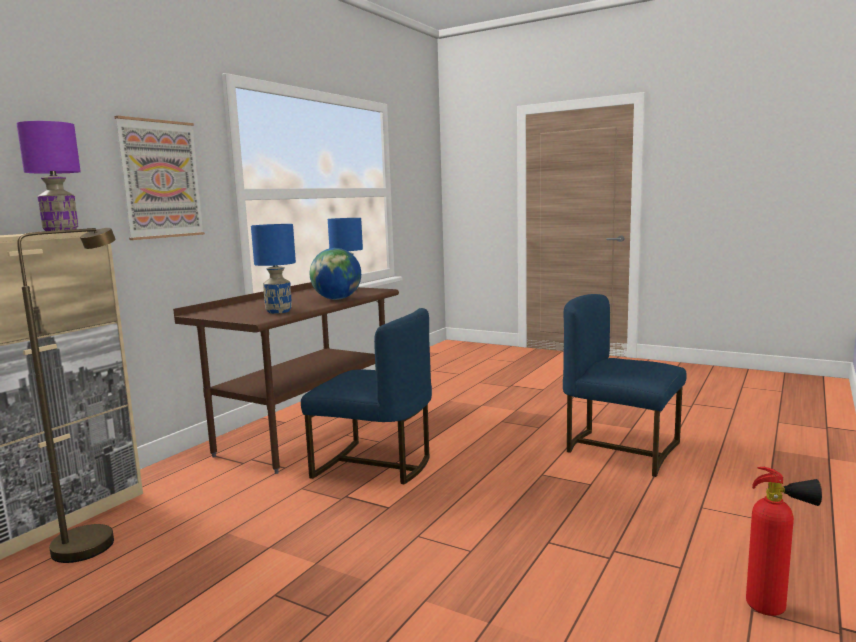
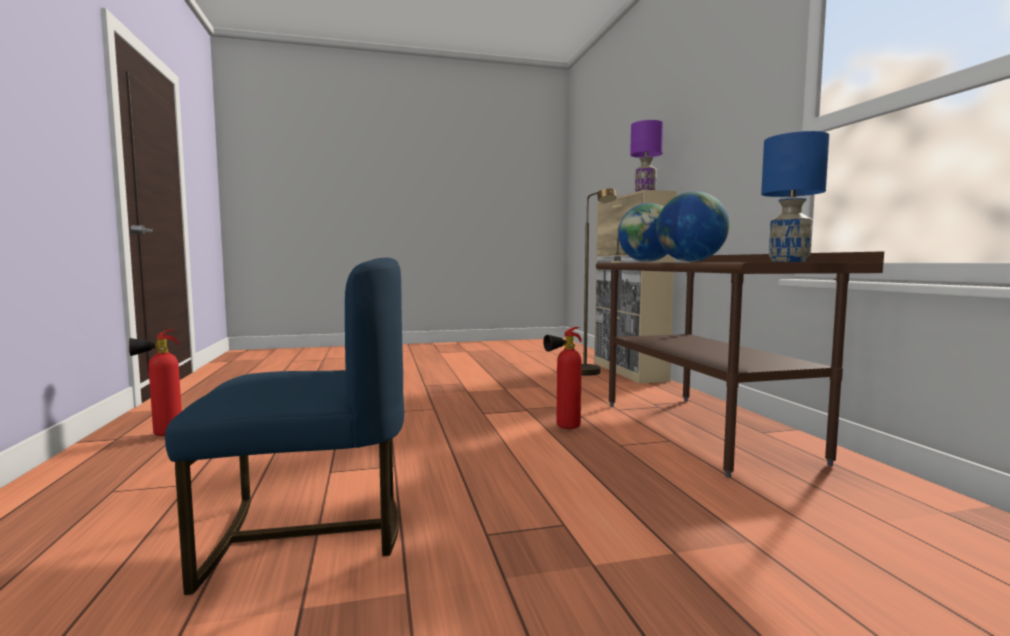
camera: 135 degrees right, 5 degrees down
picture [114,116,205,240] -> none
blue table lamp [251,224,296,314] -> globe [618,203,667,262]
blue chair [301,308,432,484] -> fire extinguisher [543,327,582,429]

